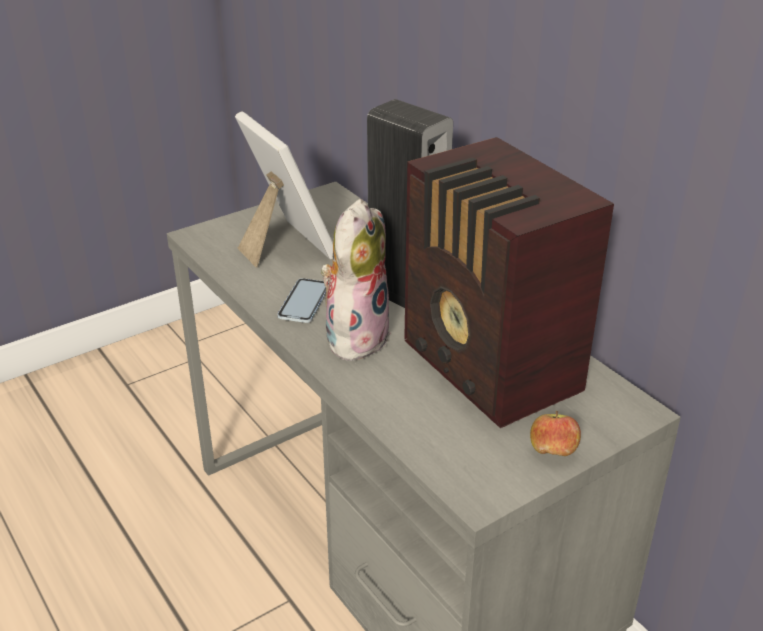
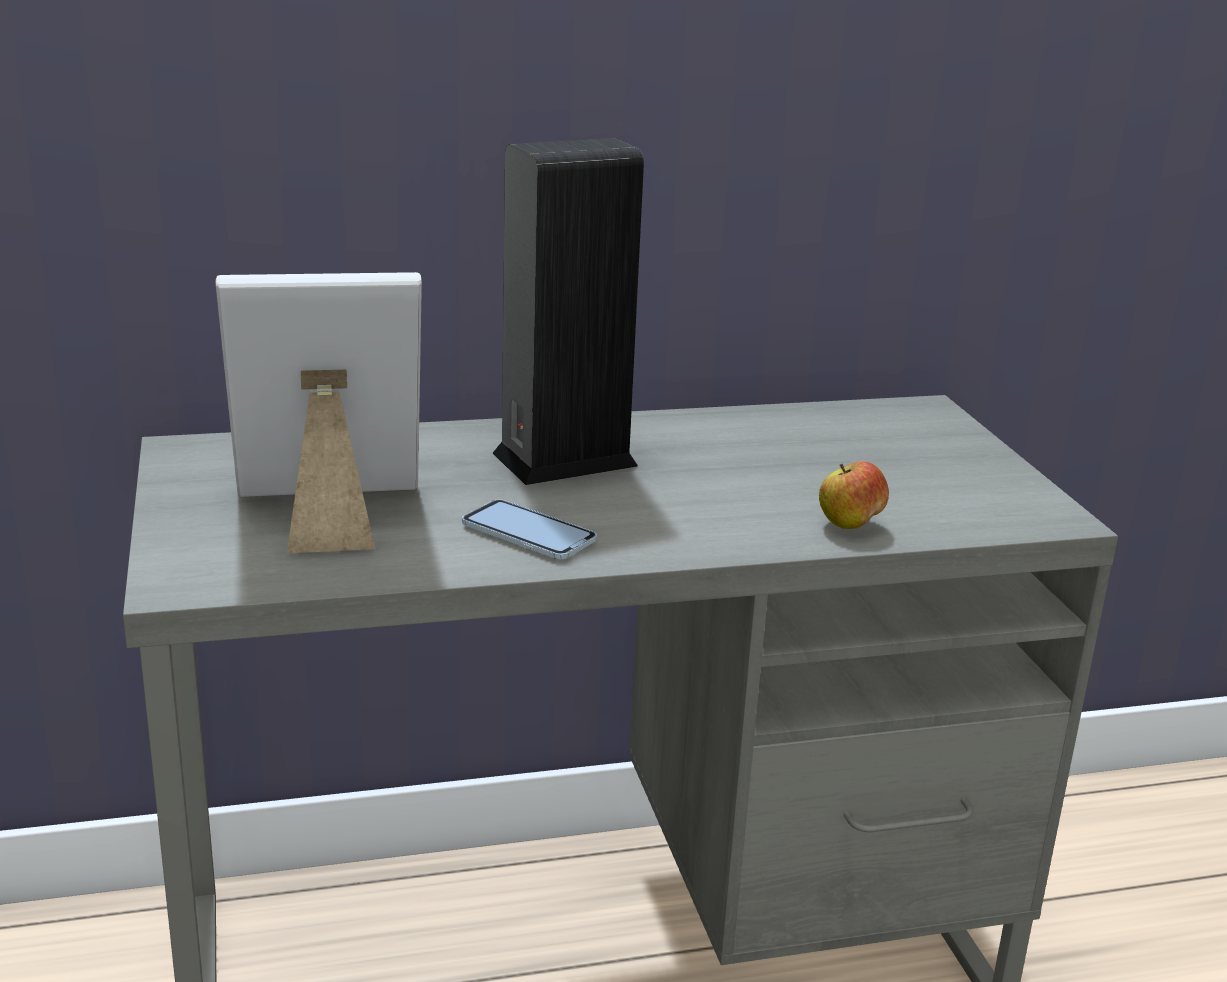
camera: 70 degrees left, 10 degrees down
plush toy [321,199,391,364] -> none
radio [404,137,614,428] -> none
apple [530,411,581,456] -> apple moved to [819,461,889,529]

